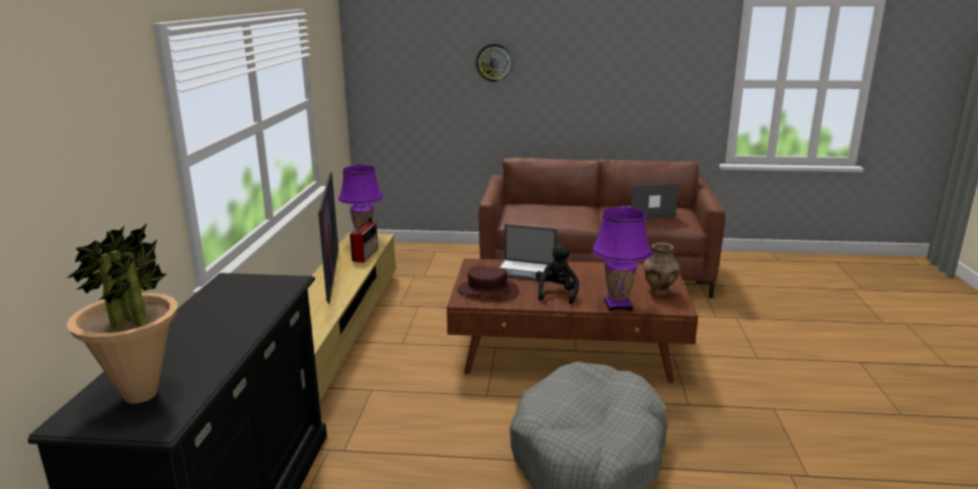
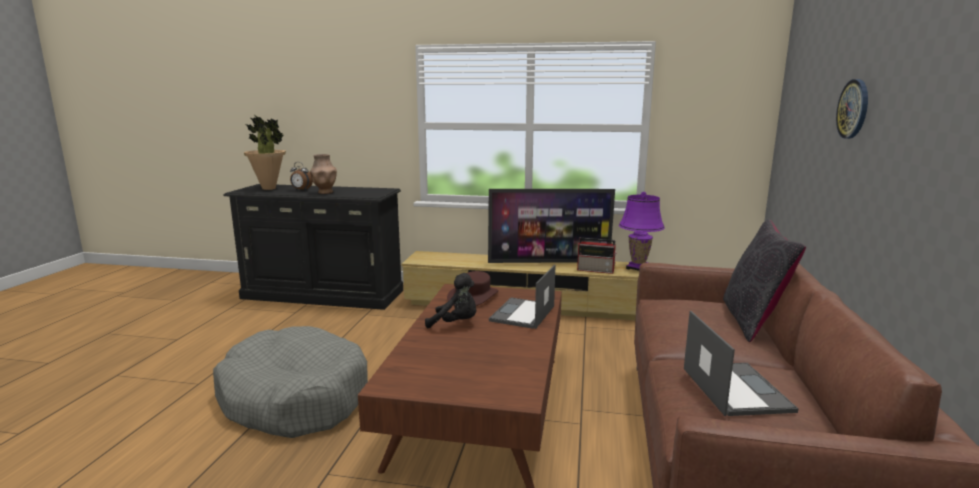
camera: 95 degrees right, 5 degrees down
purple table lamp [592,206,652,311] -> none
brown vase [644,243,680,296] -> brown vase moved to [310,154,337,194]
none -> alarm clock [290,162,313,190]
none -> black pillow [723,219,806,342]

